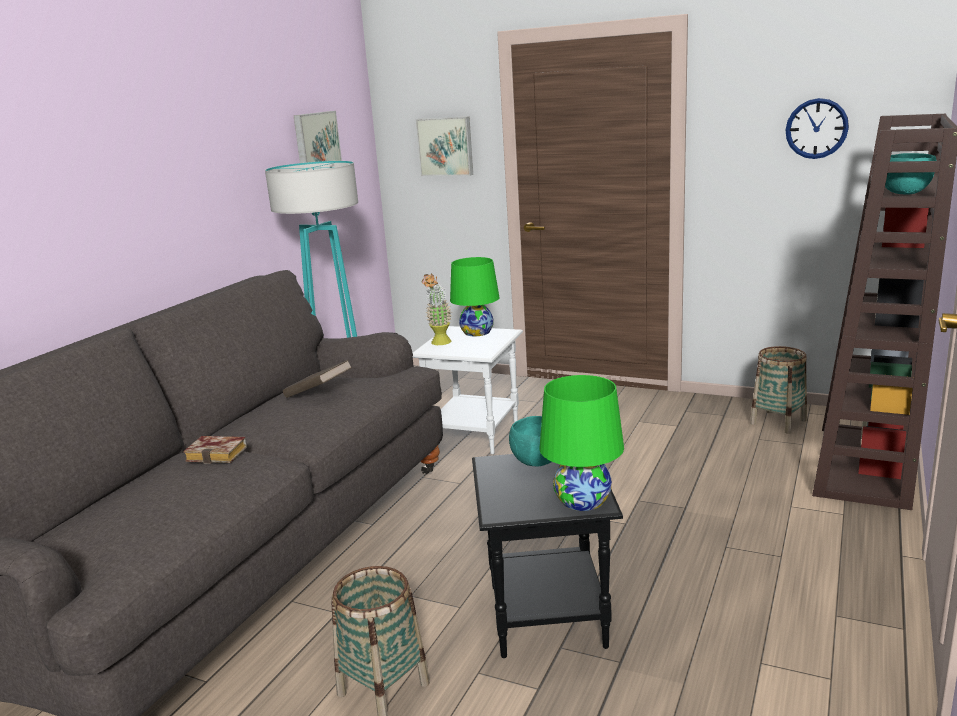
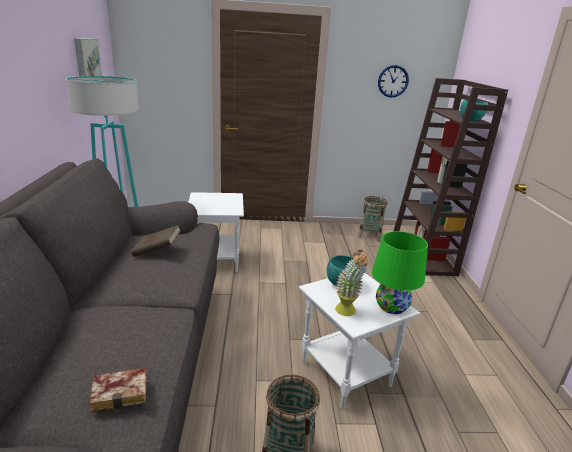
camera: 30 degrees left, 5 degrees up
book [183,436,247,464] -> book moved to [89,368,146,412]
picture [416,116,473,176] -> none
potted plant [422,273,452,345] -> potted plant moved to [335,250,369,316]
green table lamp [450,257,500,336] -> none
black side table [472,454,623,658] -> white side table [299,273,420,409]

